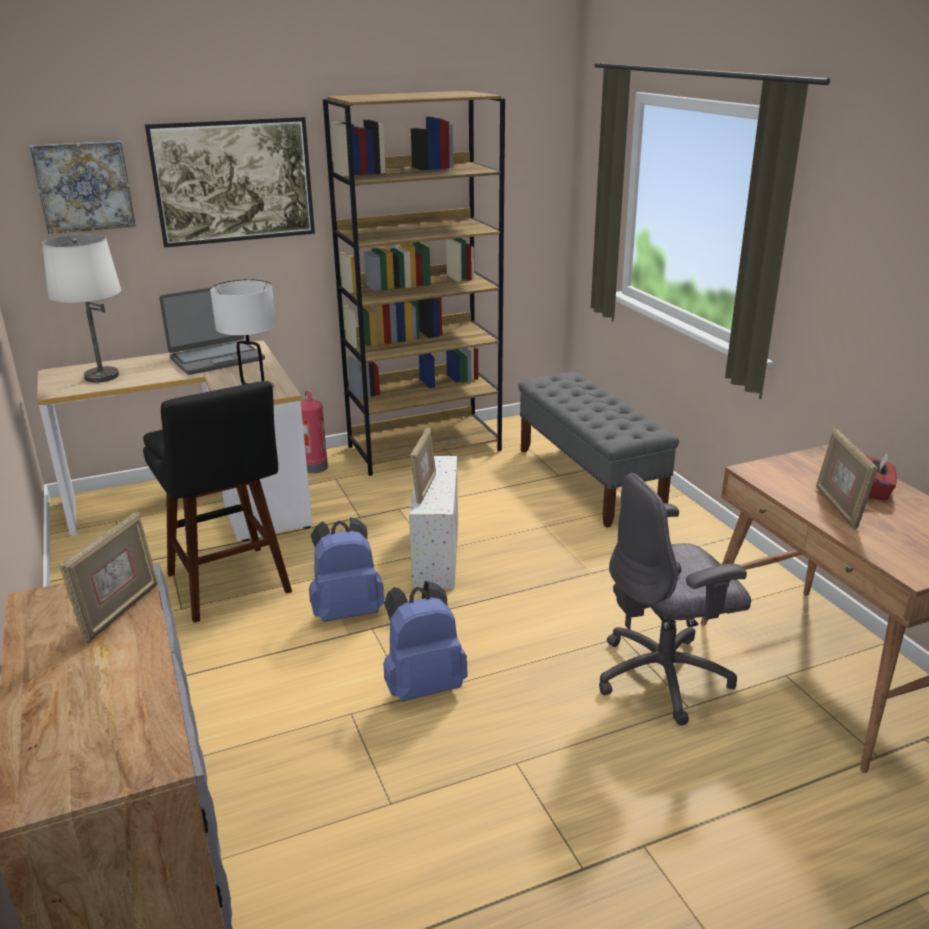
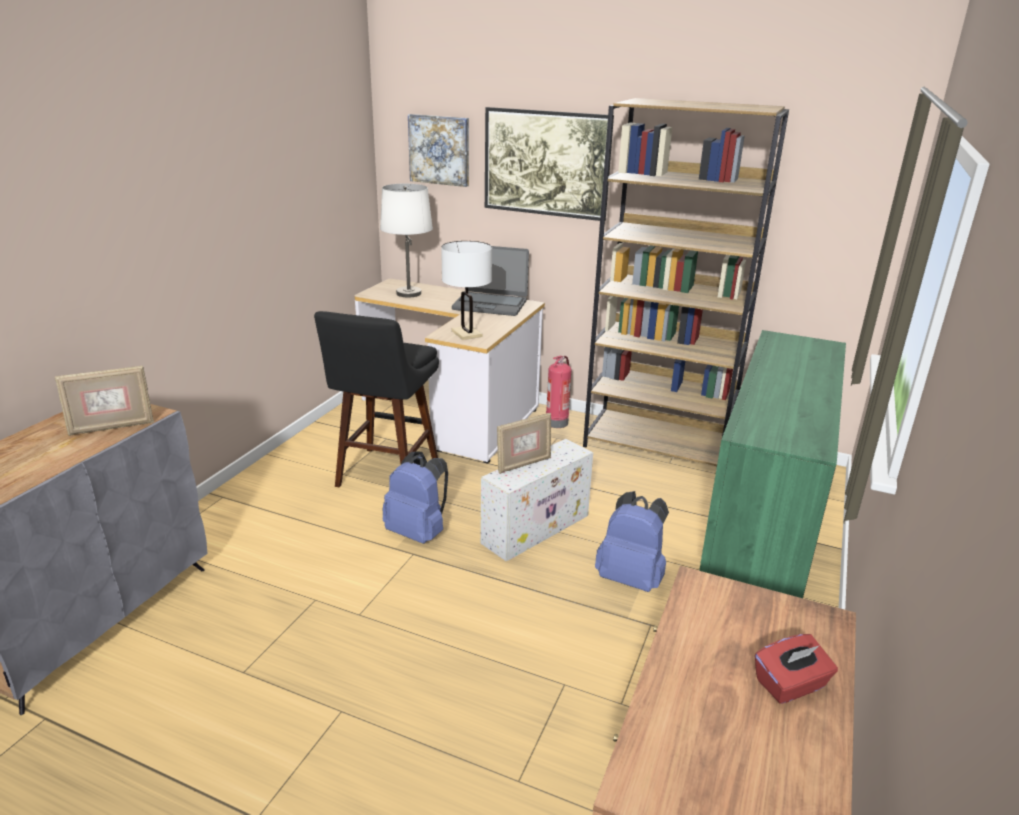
camera: 45 degrees right, 0 degrees up
blue backpack [383,581,468,702] -> blue backpack moved to [595,491,669,592]
grey bench [518,372,679,528] -> green dresser [699,330,846,598]
grey office chair [599,473,751,725] -> none
picture frame [816,429,878,530] -> none

